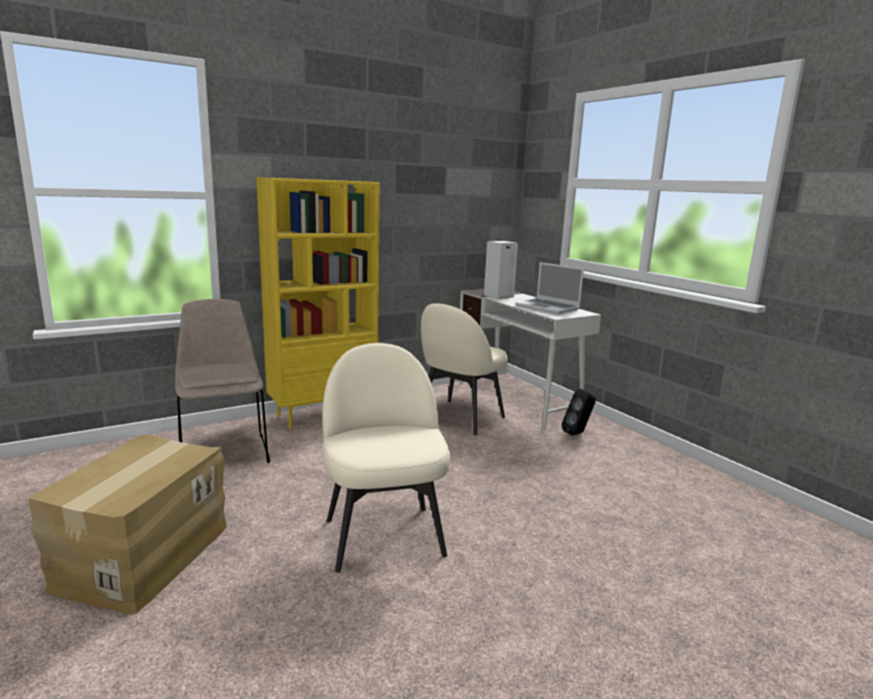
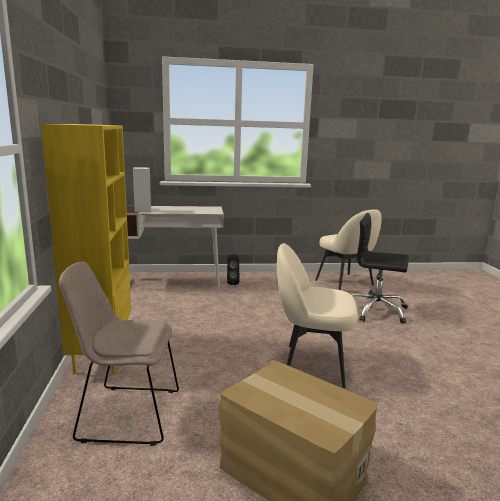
camera: 65 degrees left, 0 degrees up
beige chair [421,304,508,435] -> beige chair moved to [315,209,382,290]
laptop [515,262,584,315] -> none
none -> black office chair [351,213,409,324]

